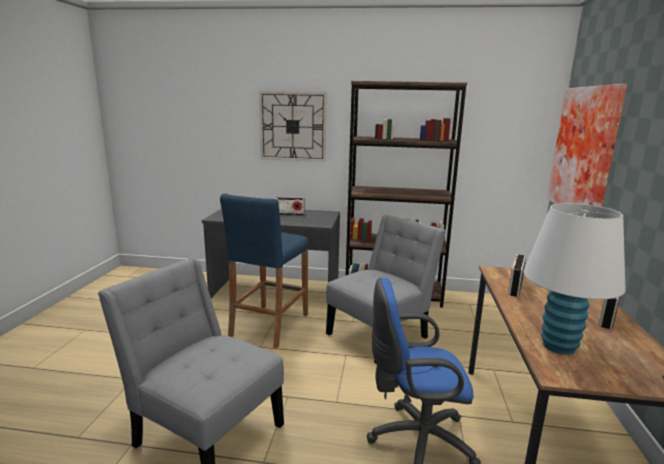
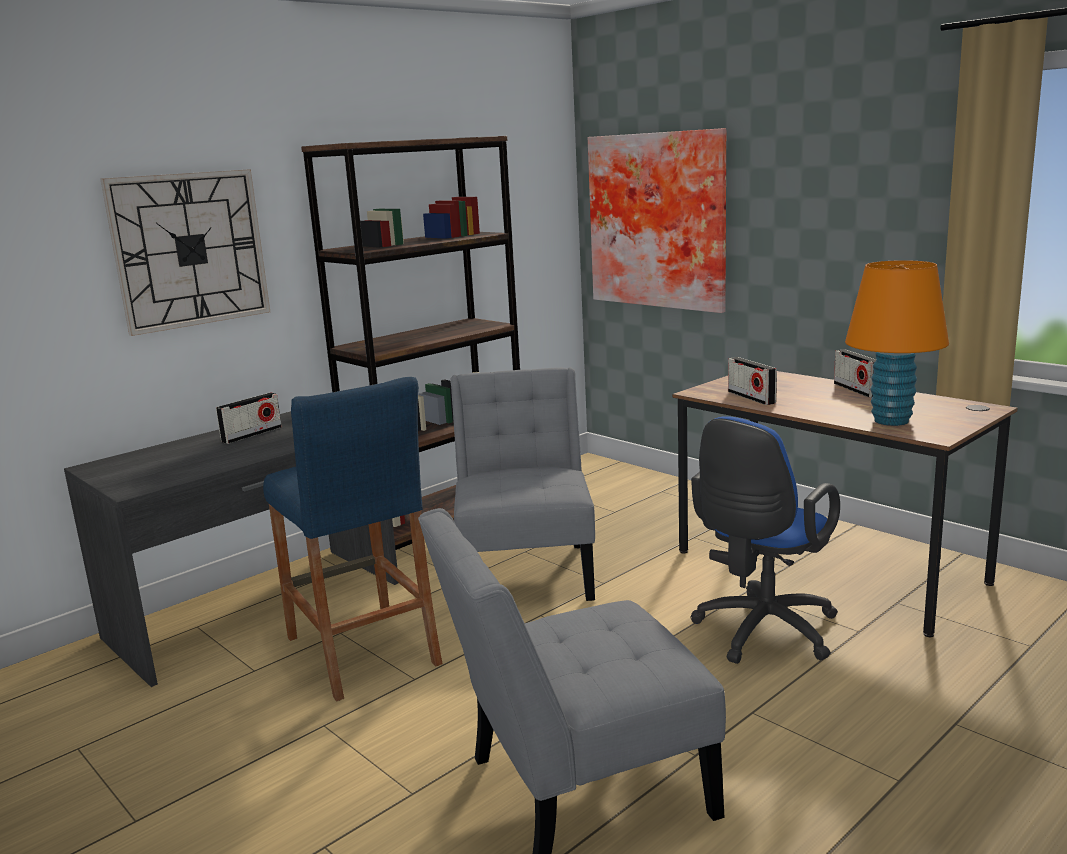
camera: 50 degrees left, 0 degrees up
white table lamp [523,203,626,355] -> orange table lamp [845,260,949,426]

